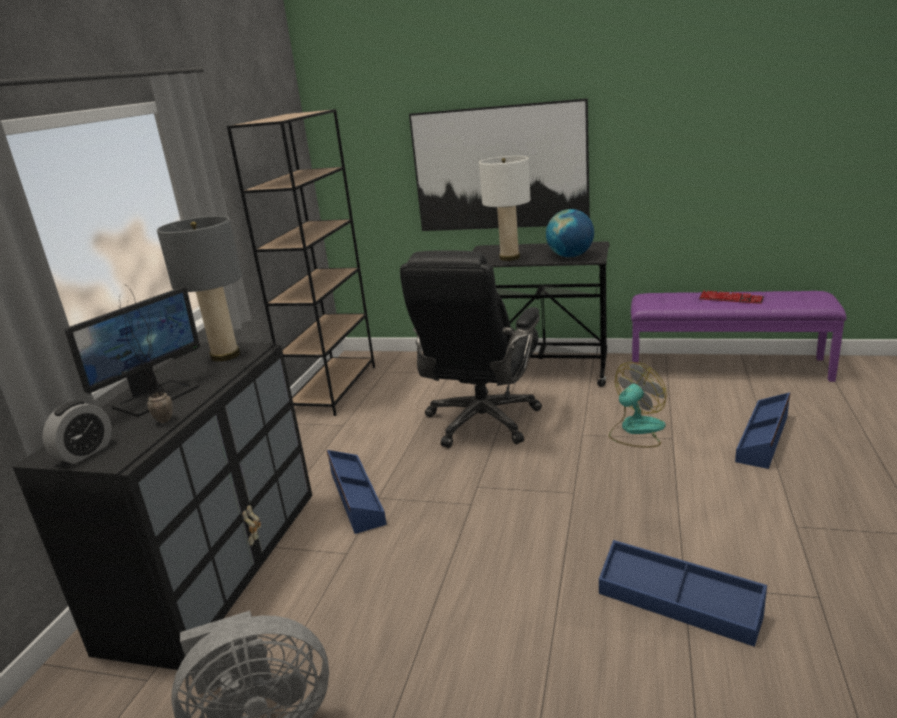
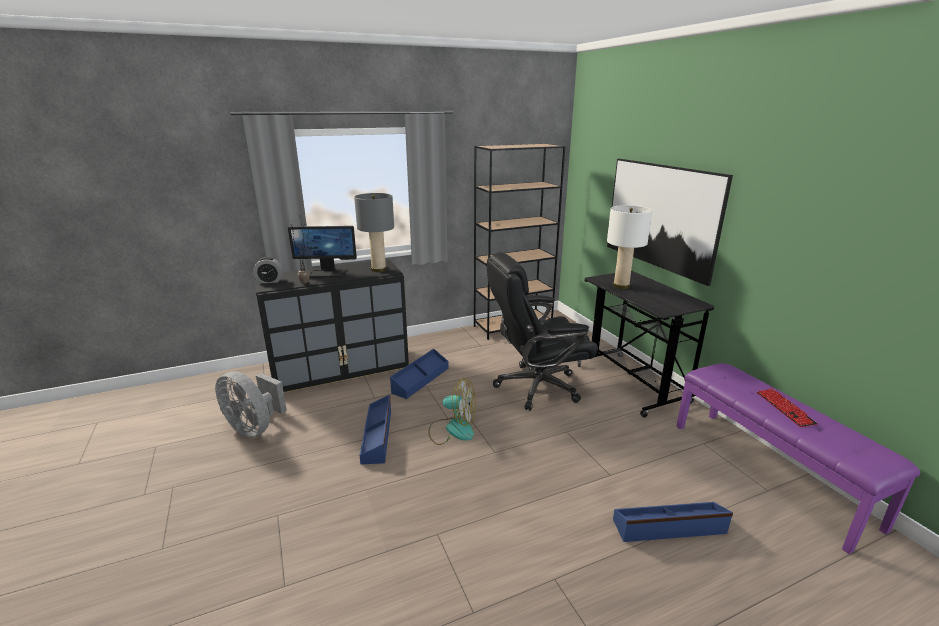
camera: 50 degrees right, 0 degrees up
globe [546,209,594,257] -> none
blue storage box [599,540,767,647] -> blue storage box moved to [359,395,391,465]
fan [609,362,667,448] -> fan moved to [428,378,476,445]

